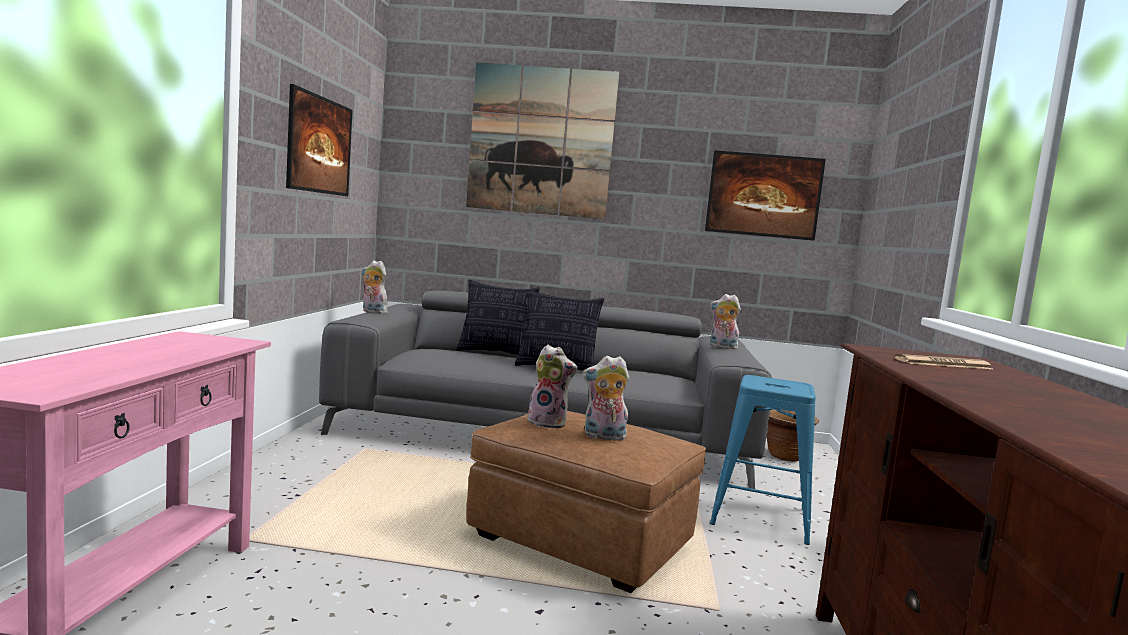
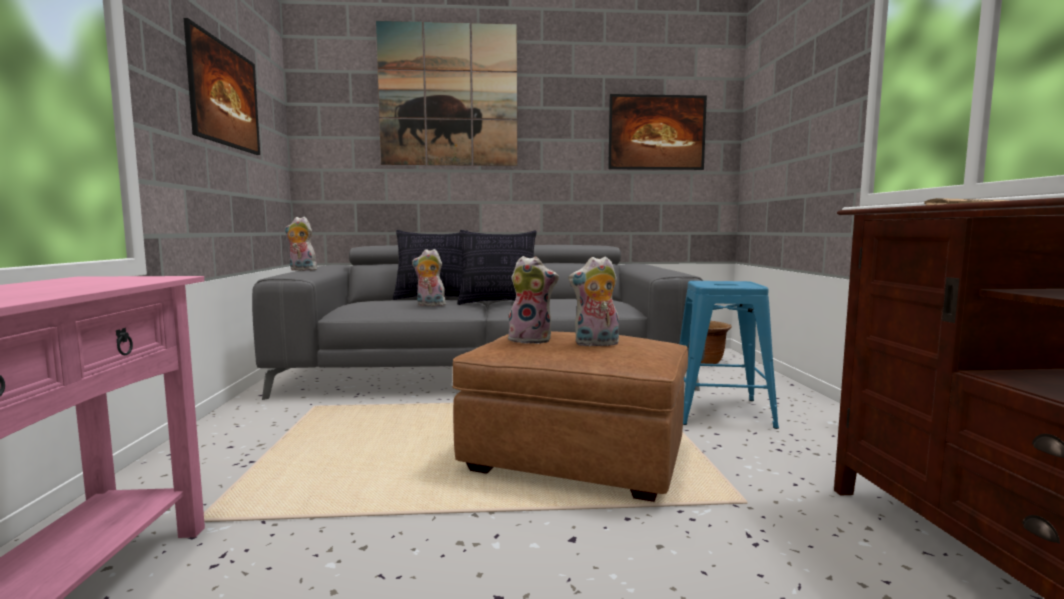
camera: 10 degrees left, 0 degrees up
plush toy [710,294,741,349] -> plush toy moved to [412,249,447,306]

